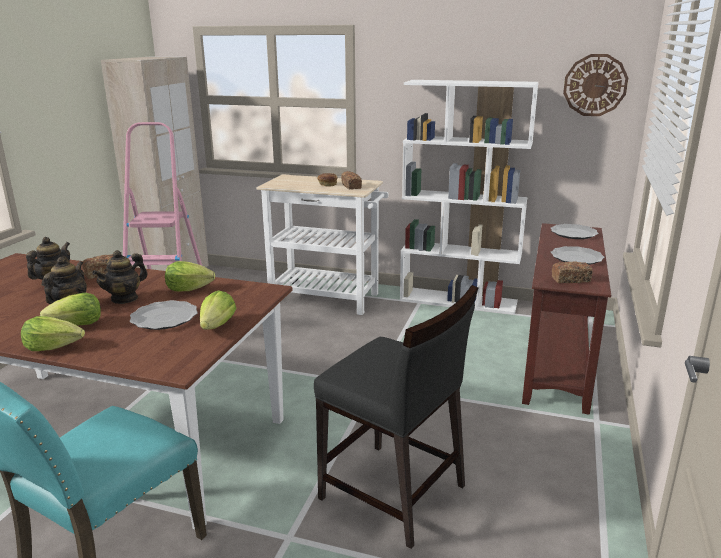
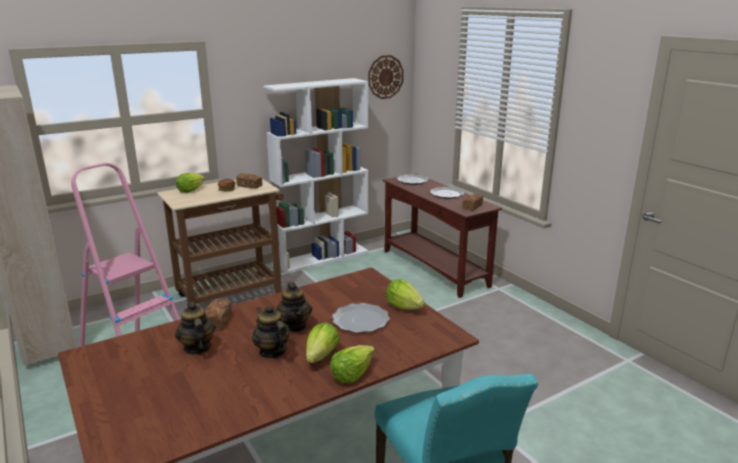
camera: 50 degrees left, 0 degrees up
lettuce [165,261,215,291] -> lettuce moved to [176,173,205,193]
white cart [256,174,389,315] -> brown cart [157,179,284,304]
black chair [314,285,478,549] -> none

